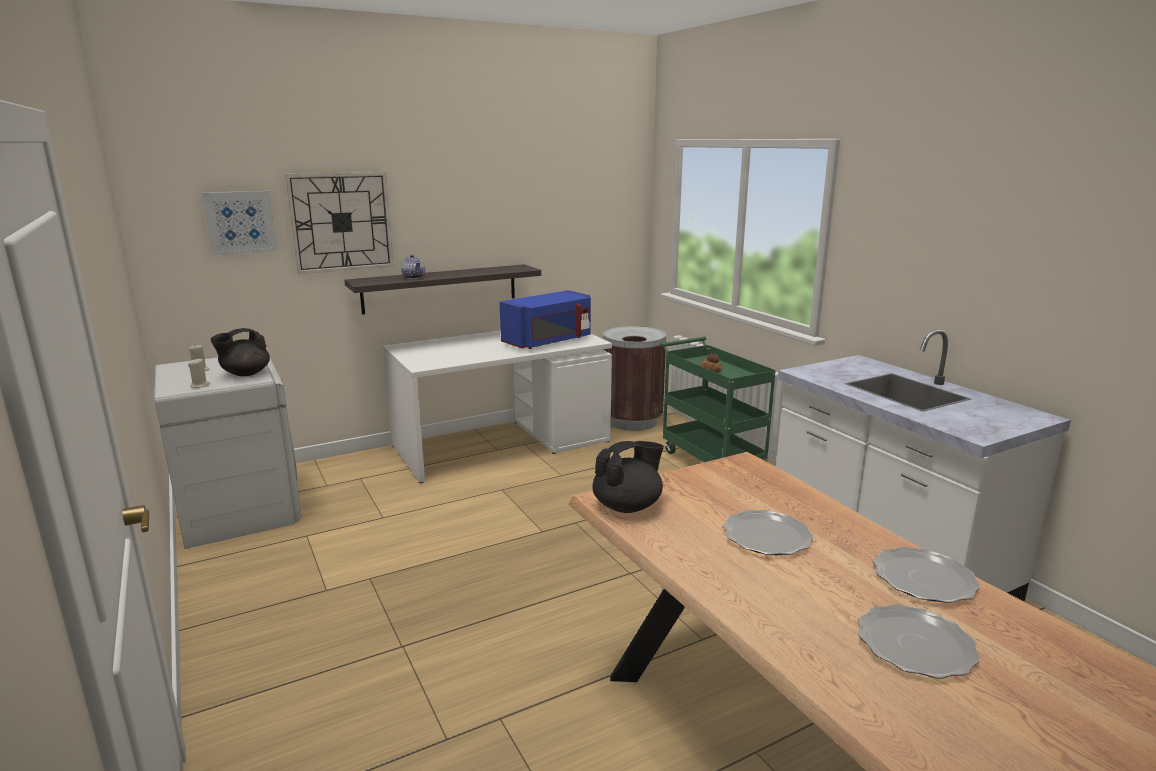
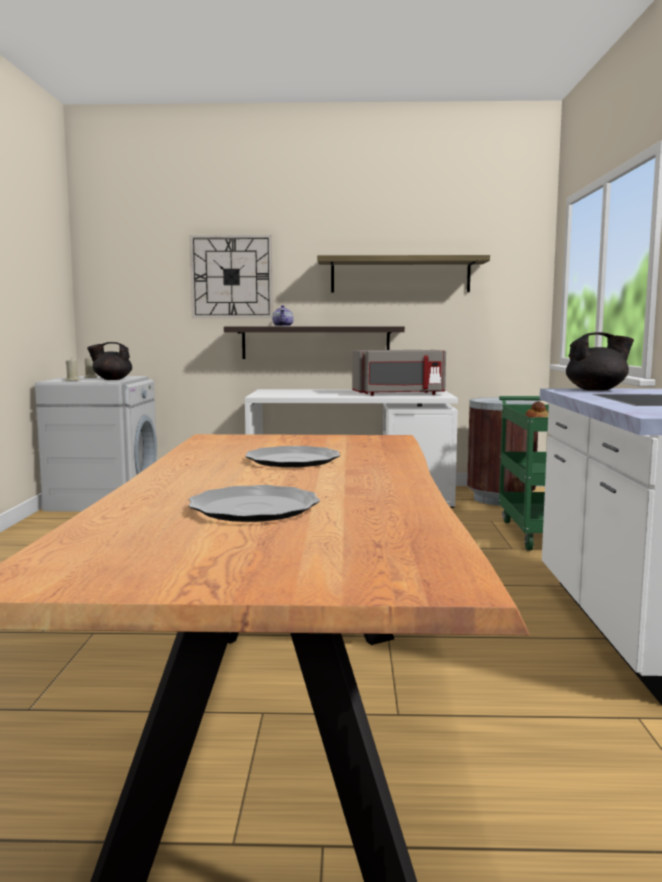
camera: 30 degrees right, 10 degrees down
picture [203,191,277,255] -> none
blue microwave [500,290,591,349] -> grey microwave [352,350,446,396]
black teapot [592,441,664,513] -> black teapot moved to [566,332,634,391]
plate [873,547,980,603] -> none
none -> shelf [317,255,490,293]

